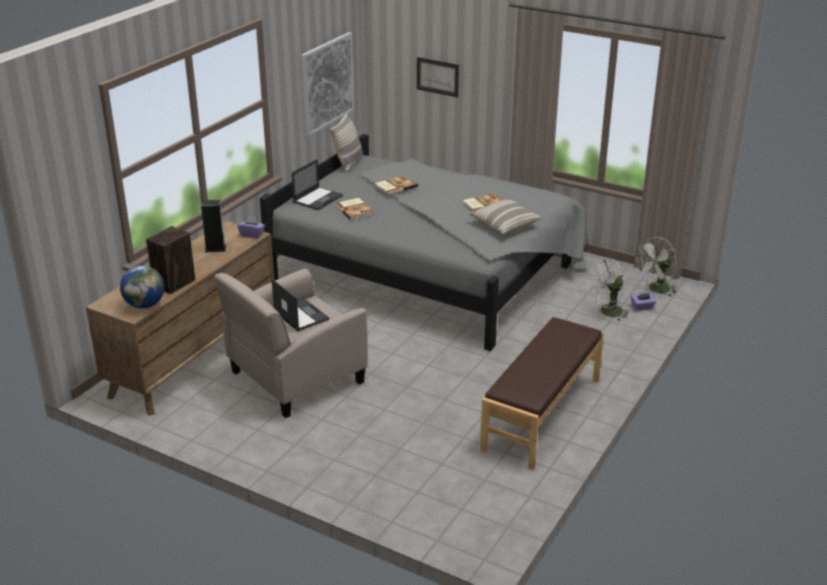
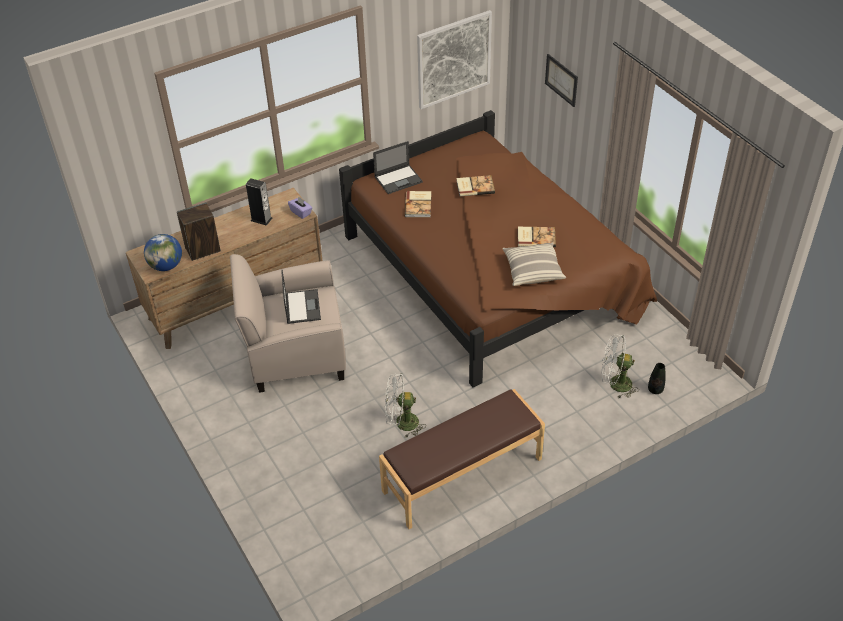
camera: 30 degrees right, 15 degrees up
grey bed [260,134,589,351] -> brown bed [339,110,657,387]
pillow [330,113,363,173] -> none
purple tissue box [630,292,656,310] -> black vase [648,363,666,394]
white fan [638,237,677,296] -> white fan moved to [385,373,426,438]

